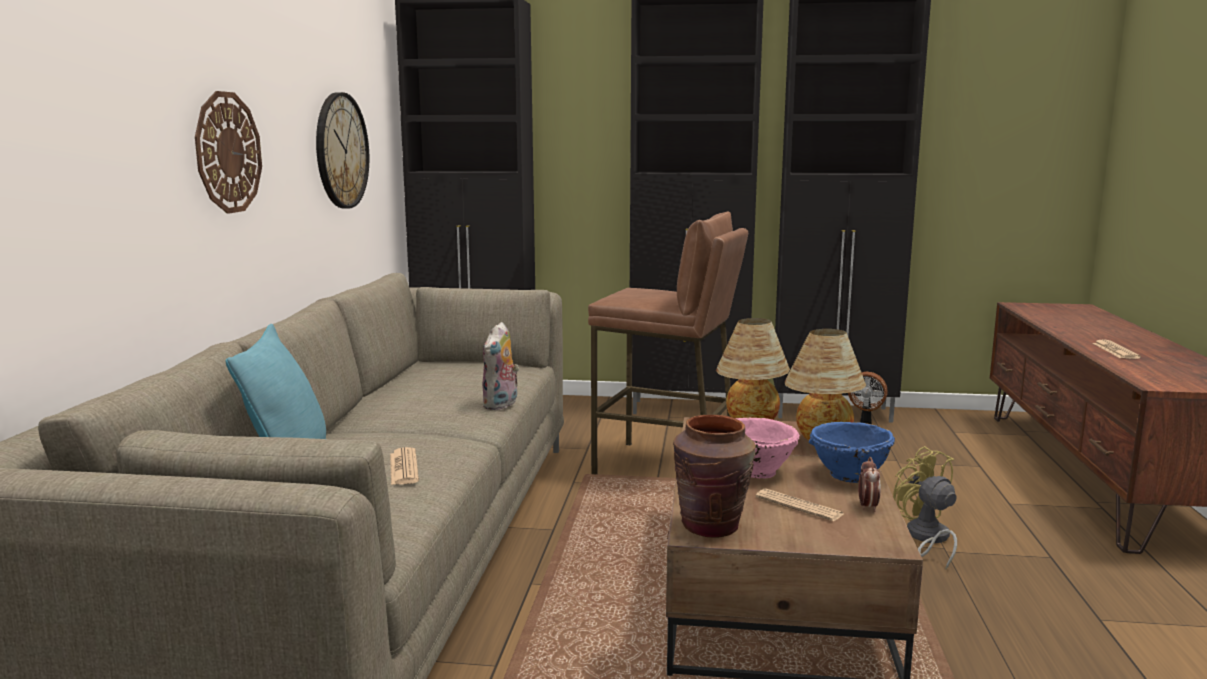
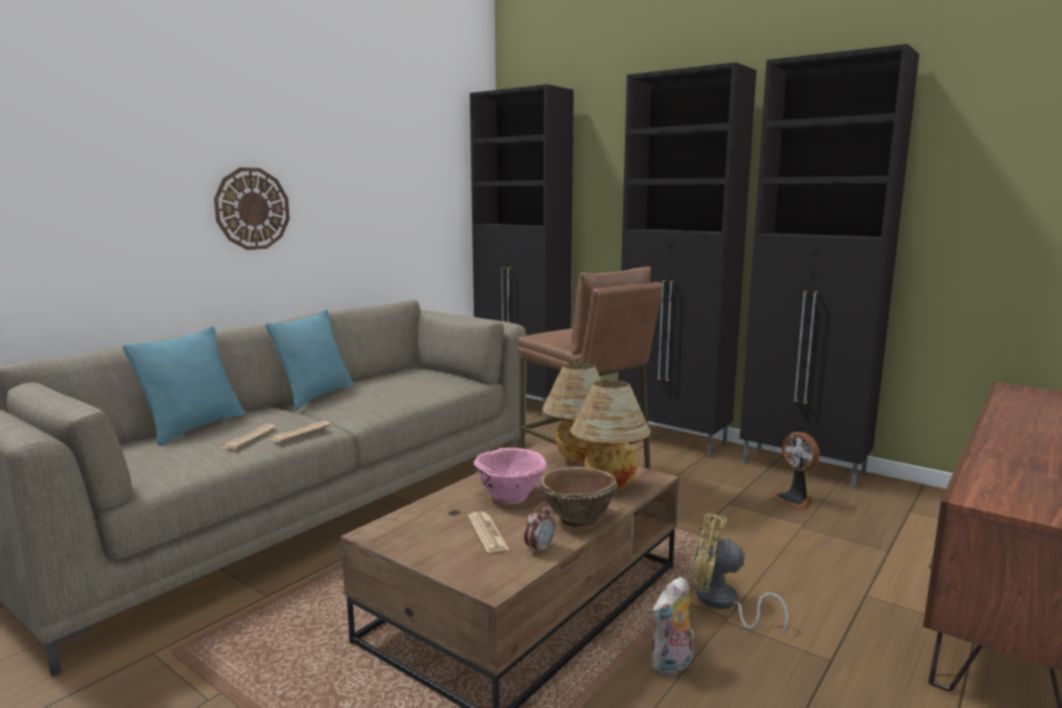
camera: 30 degrees right, 0 degrees up
wall clock [316,92,369,208] -> none
plush toy [482,322,519,410] -> plush toy moved to [650,577,694,676]
brown vase [673,414,756,537] -> none
blue bowl [808,422,895,483] -> brown bowl [540,467,618,527]
yellow fan [893,446,957,569] -> yellow fan turned 75 degrees counterclockwise [693,513,789,634]
newspaper [1093,339,1141,359] -> newspaper moved to [270,421,331,442]
none -> turquoise pillow [266,309,354,409]

